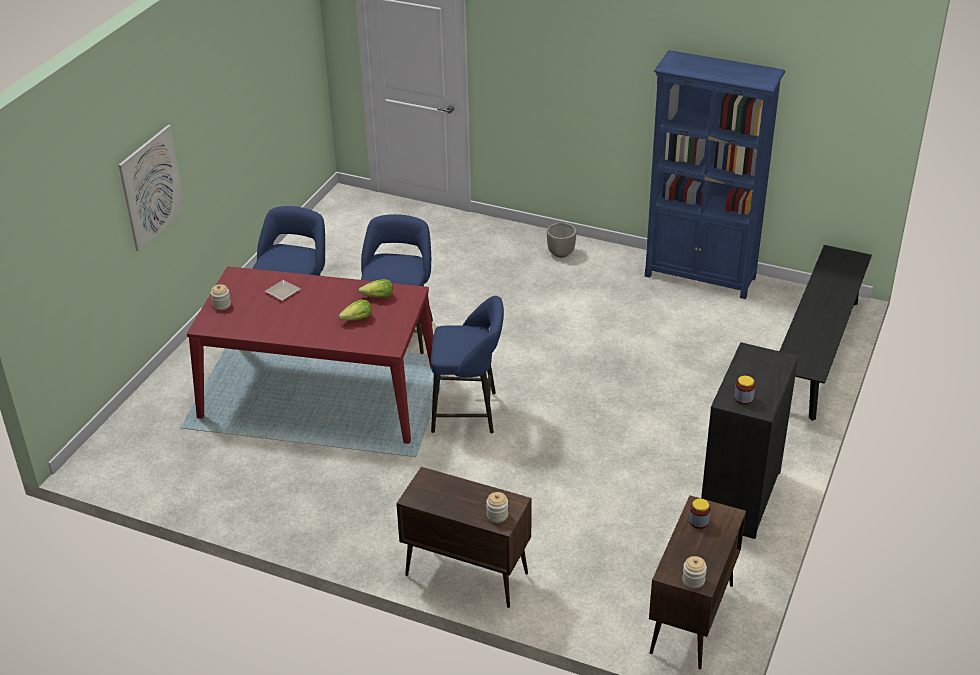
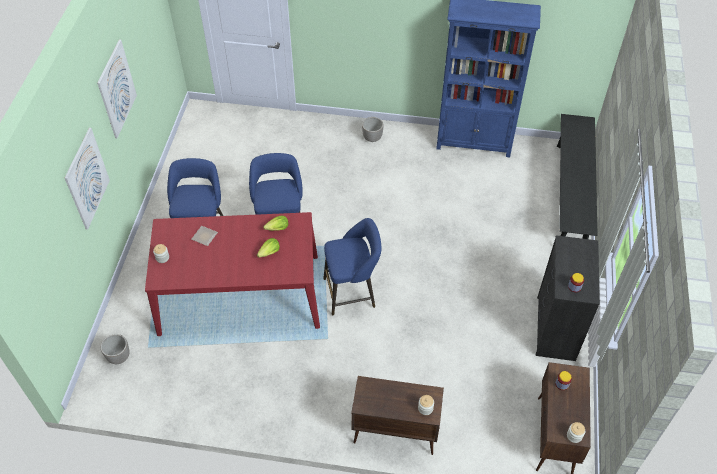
camera: 15 degrees left, 15 degrees up
none -> picture [97,40,137,138]
none -> planter [101,334,129,364]

